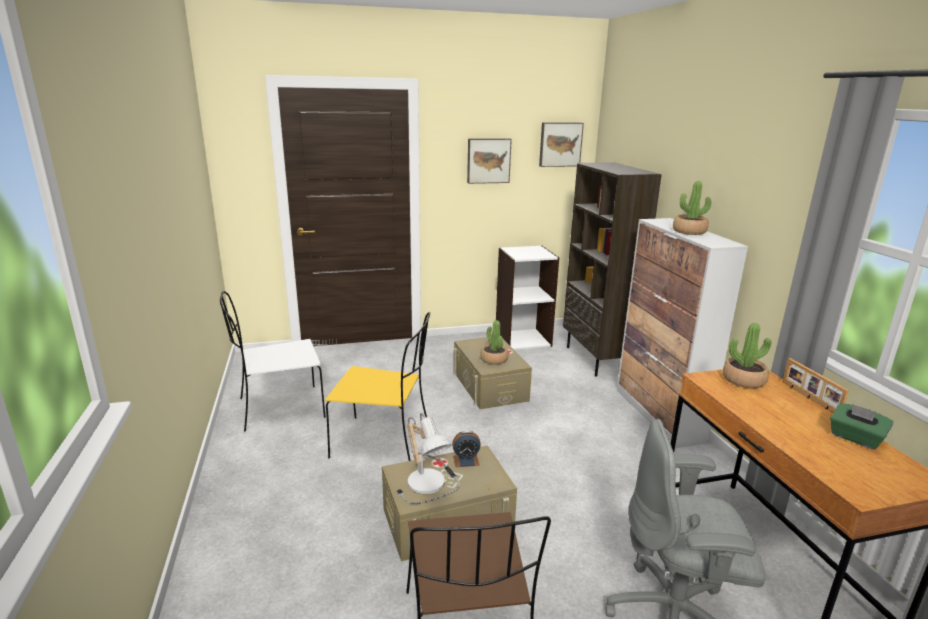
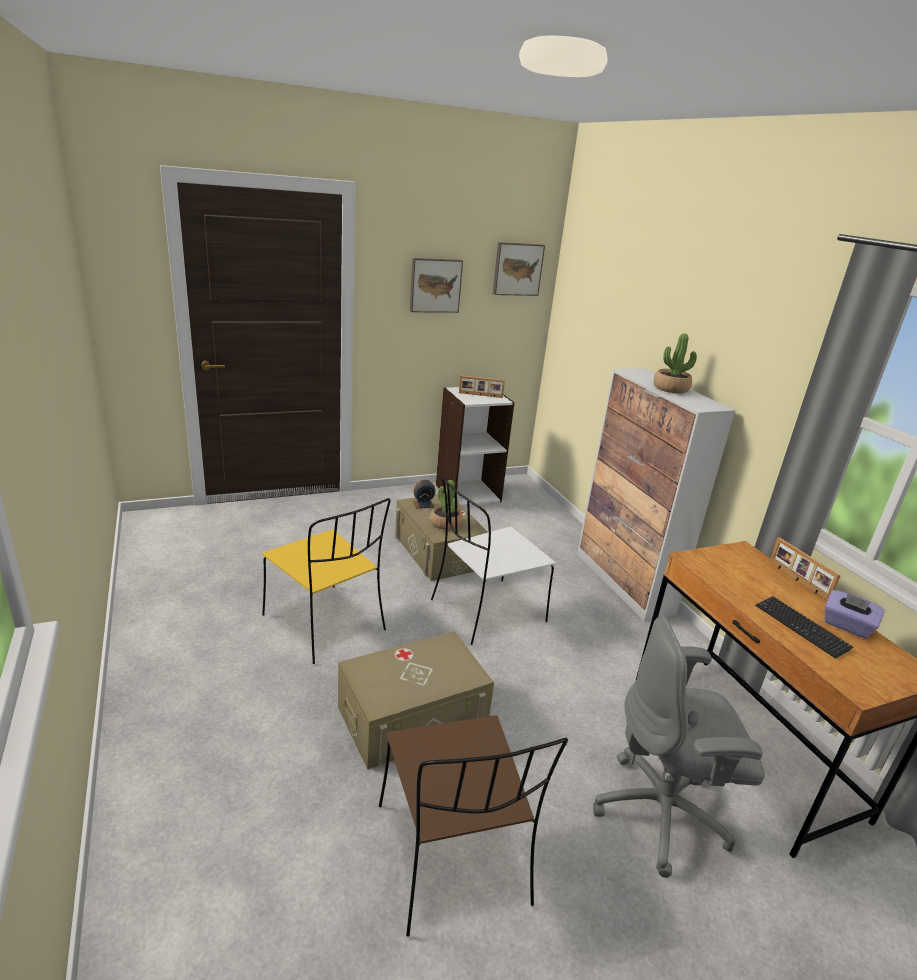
camera: 10 degrees left, 5 degrees up
white chair [220,291,326,431] -> white chair moved to [431,476,556,645]
yellow chair [325,312,430,461] -> yellow chair turned 45 degrees clockwise [262,498,391,664]
table lamp [397,413,460,504] -> none
alarm clock [452,430,481,467] -> alarm clock moved to [413,480,436,509]
brown bookcase [563,162,662,376] -> none
potted plant [723,323,771,388] -> none
green tissue box [830,403,894,450] -> purple tissue box [824,590,885,639]
none -> picture frame [459,375,505,398]
none -> keyboard [756,596,853,659]

